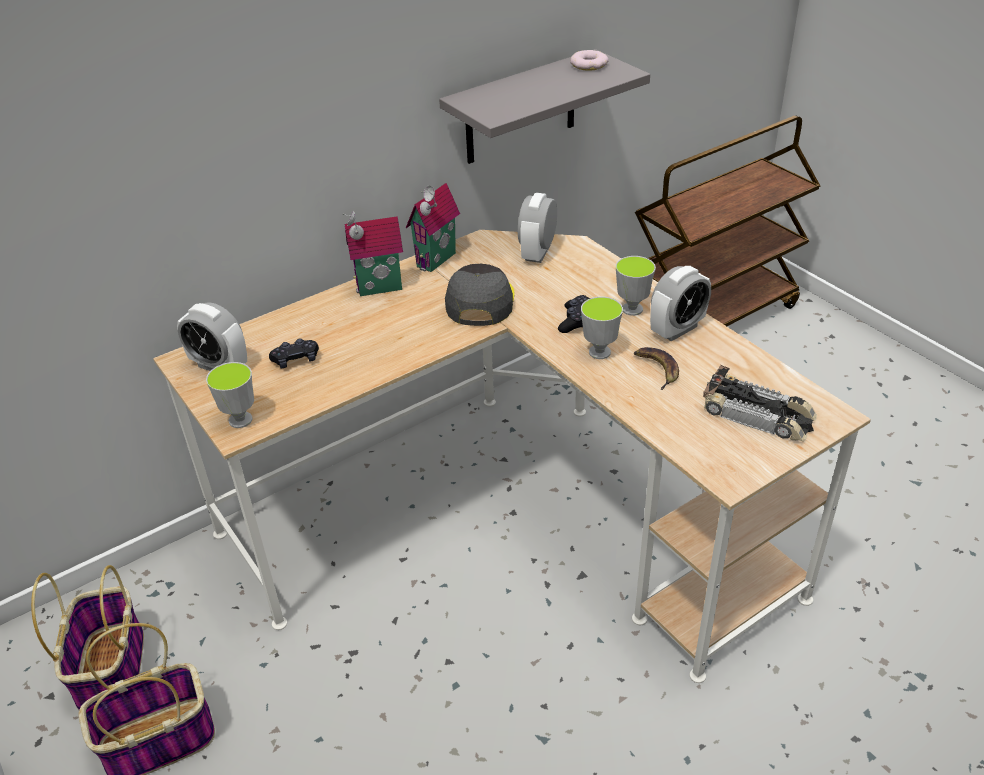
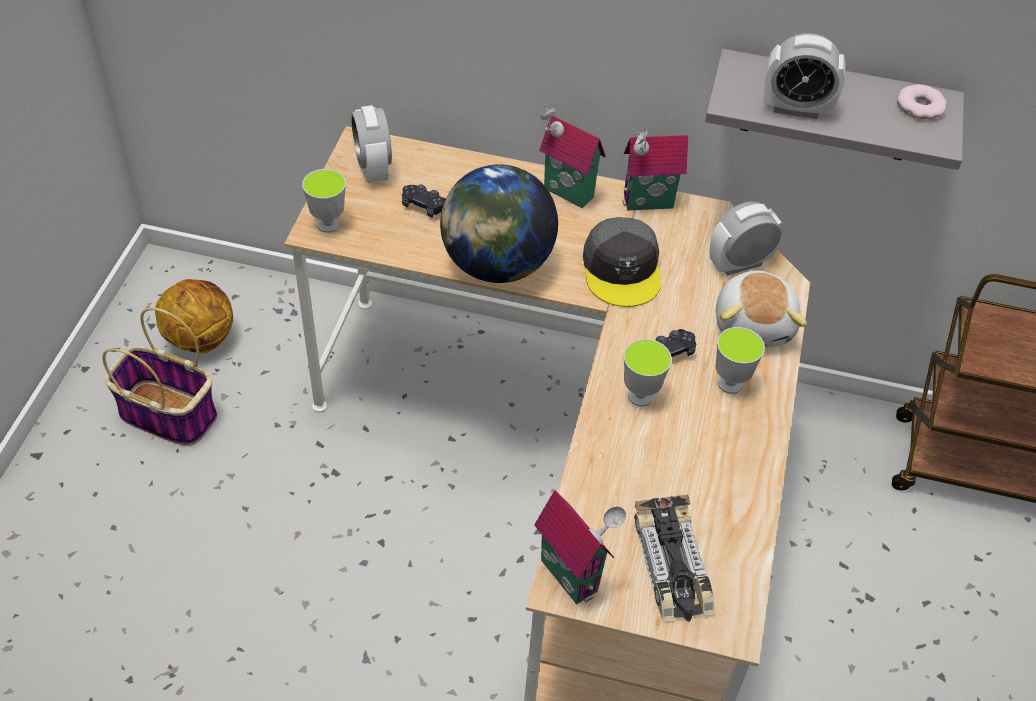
camera: 45 degrees right, 10 degrees up
basket [31,565,144,710] -> basketball [155,279,233,353]
grey cap [445,264,515,326] -> grey cap turned 120 degrees clockwise [583,217,661,307]
banana [634,347,679,390] -> none
alarm clock [650,266,711,341] -> alarm clock moved to [764,33,845,119]
none -> globe [440,164,558,283]
none -> toy house [534,490,626,605]
none -> plush toy [716,271,807,347]

